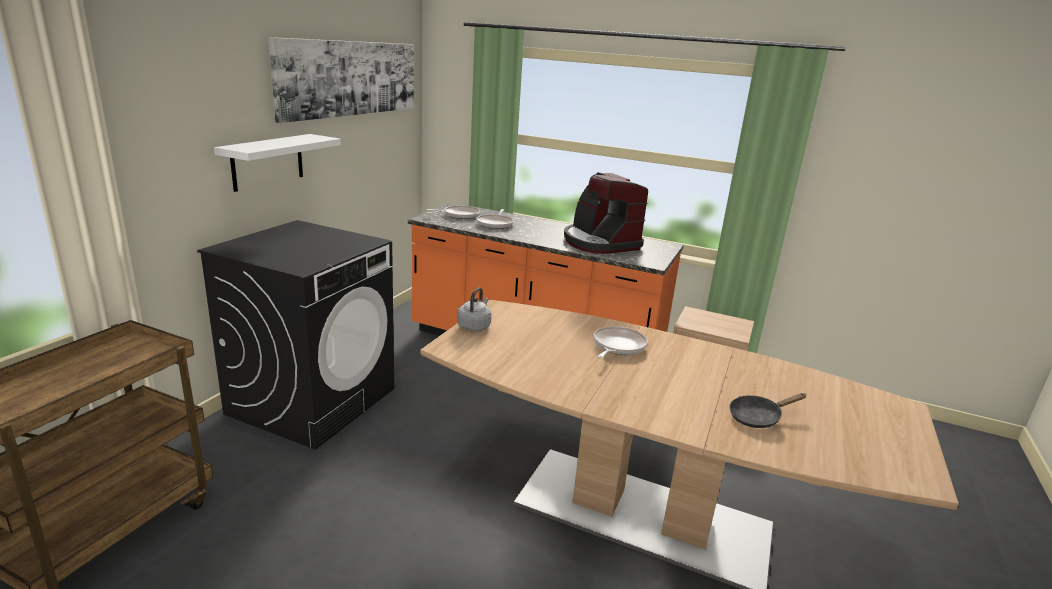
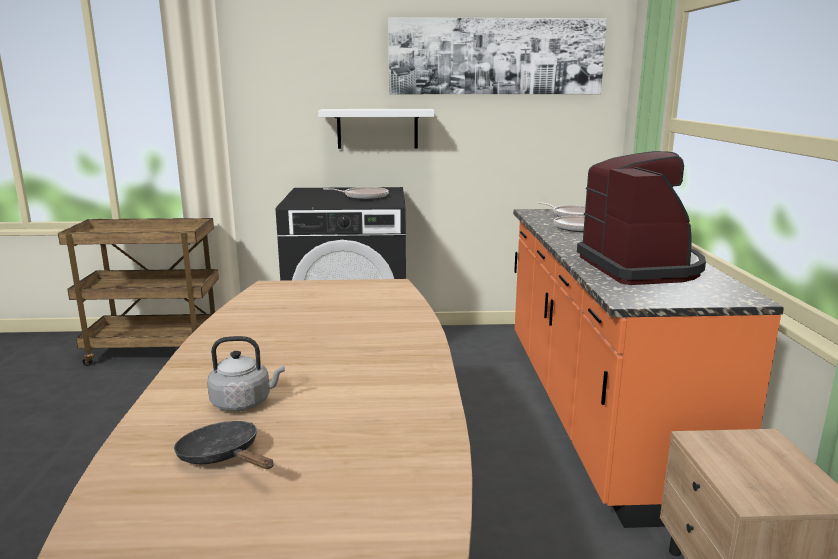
camera: 65 degrees right, 5 degrees down
grey kettle [457,287,491,332] -> grey kettle moved to [207,336,285,411]
coffee machine [564,172,648,254] -> coffee machine turned 135 degrees clockwise [577,151,706,285]
frying pan [593,326,648,358] -> frying pan moved to [323,187,389,200]

